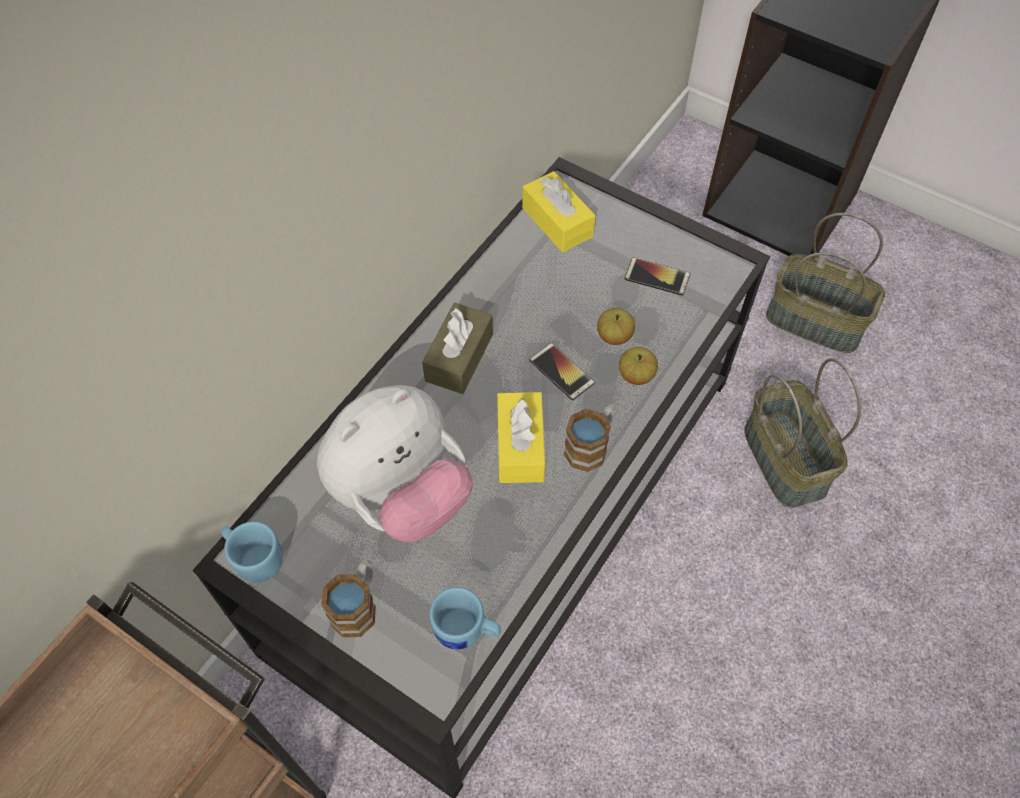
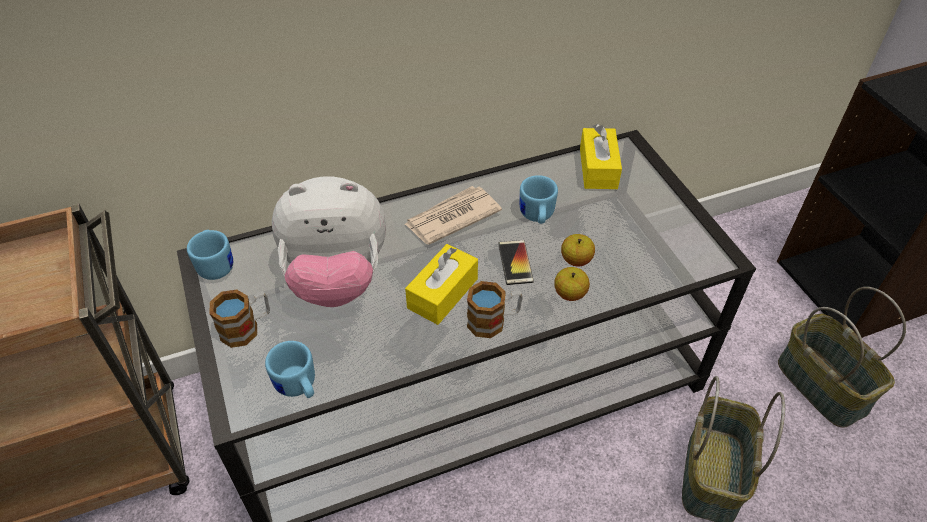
camera: 35 degrees right, 10 degrees down
brown tissue box [422,303,493,394] -> newspaper [404,186,502,245]
phone [625,258,690,296] -> none
none -> blue mug [520,175,558,224]

